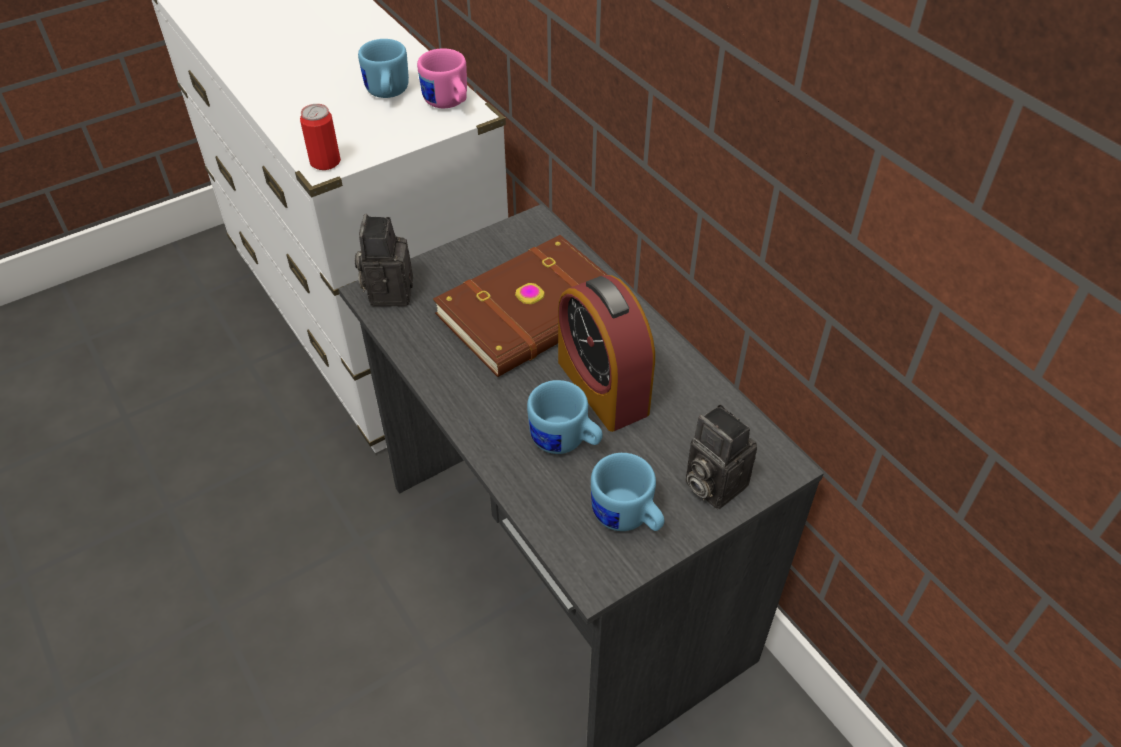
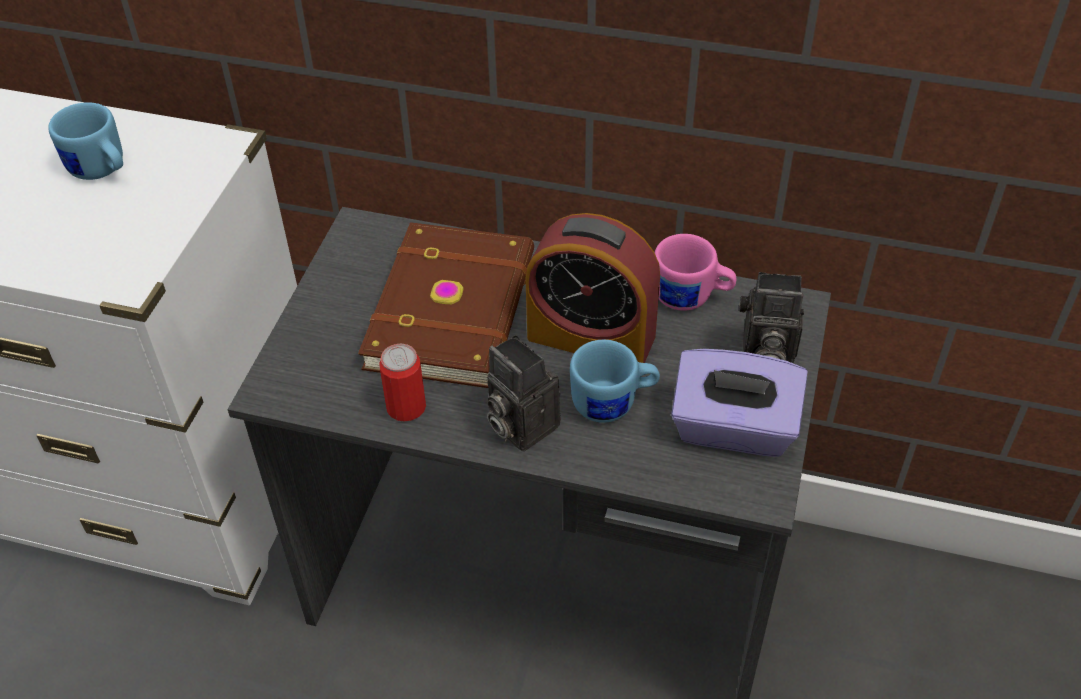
camera: 40 degrees left, 0 degrees up
can [300,104,341,170] -> can moved to [379,344,426,422]
camera [355,214,413,307] -> camera moved to [487,335,561,451]
pink mug [417,48,467,108] -> pink mug moved to [655,234,736,311]
blue mug [591,453,664,531] -> purple tissue box [671,349,808,457]

